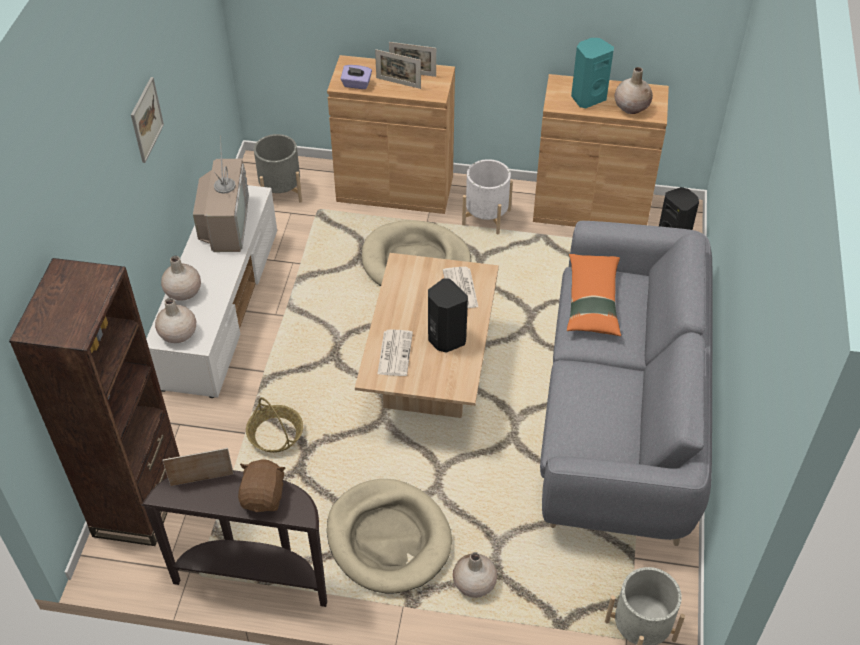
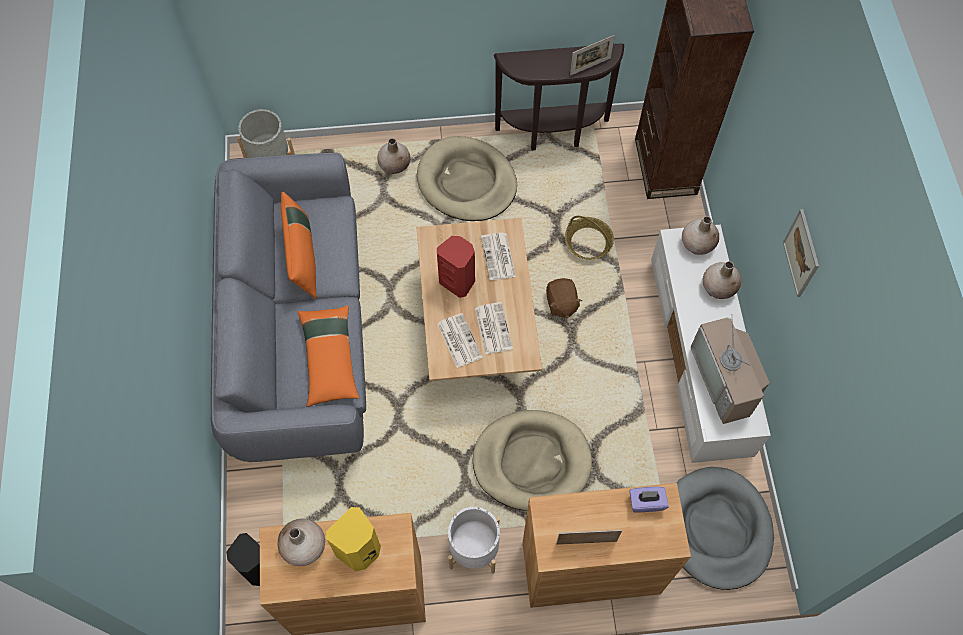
camera: 165 degrees right, 15 degrees up
brown plush toy [238,459,285,512] -> brown plush toy moved to [546,278,582,318]
grey planter [254,134,302,203] -> grey dog bed [676,467,774,590]
picture frame [375,49,421,89] -> none
black speaker [428,278,468,353] -> red speaker [437,236,475,298]
turquoise speaker [571,38,614,108] -> yellow speaker [326,507,381,571]
none -> orange pillow [281,192,316,299]
none -> newspaper [475,302,513,354]

